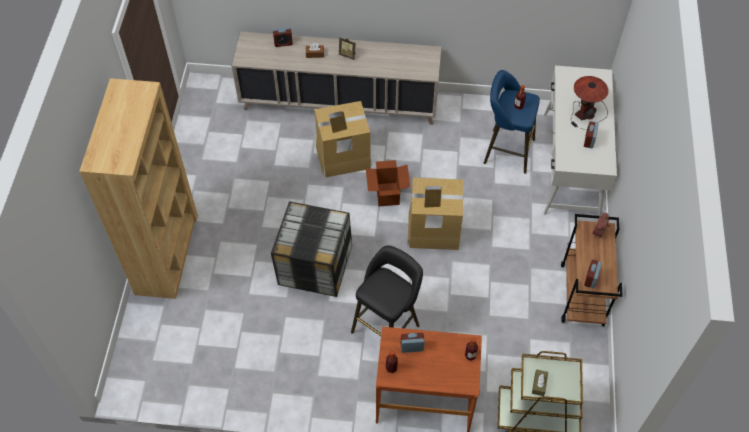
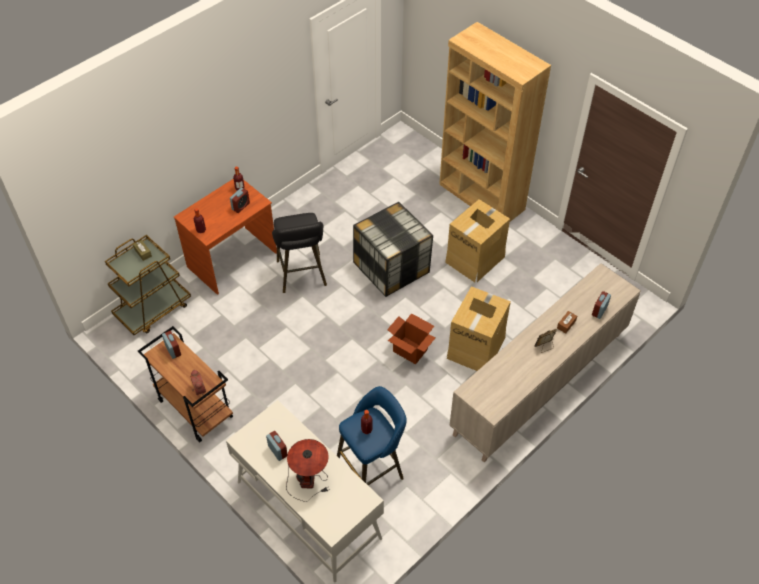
camera: 130 degrees right, 5 degrees down
cardboard box [408,178,463,250] -> cardboard box moved to [445,199,510,282]

